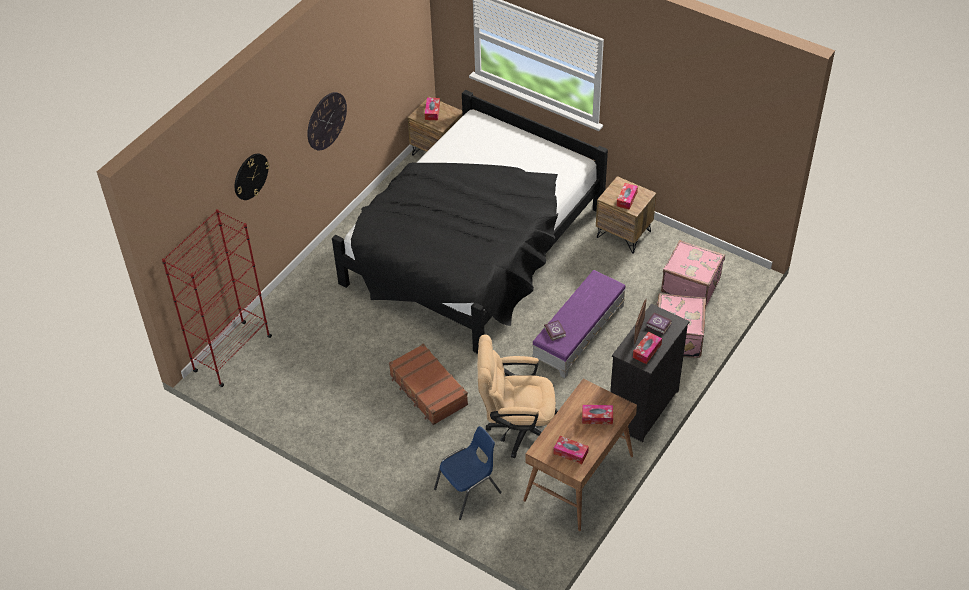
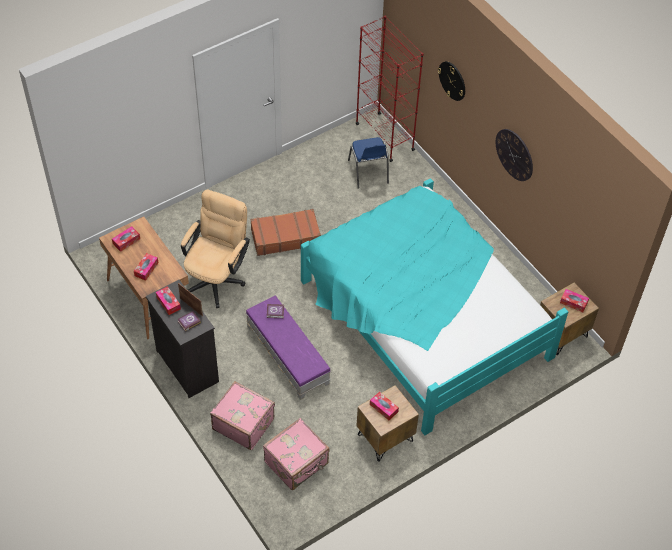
camera: 110 degrees right, 5 degrees up
black bed [332,90,608,354] -> turquoise bed [301,178,568,435]
blue chair [434,426,502,520] -> blue chair moved to [348,137,389,189]

